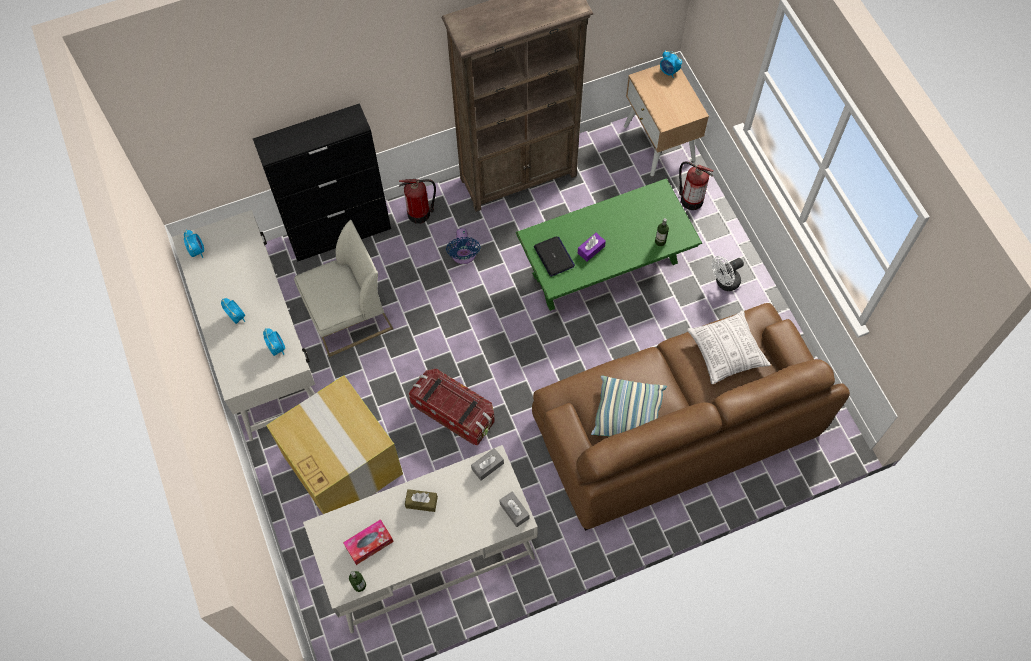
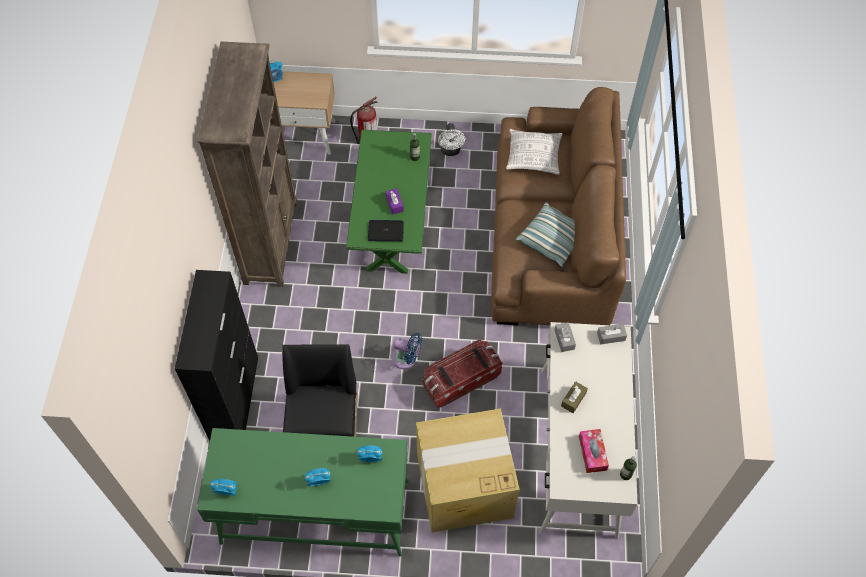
camera: 65 degrees left, 5 degrees down
white desk [172,210,315,441] -> green desk [197,428,408,557]
white chair [294,220,393,357] -> black chair [282,344,358,437]
fire extinguisher [399,179,436,224] -> none
blue fan [446,228,481,264] -> blue fan moved to [392,333,422,369]

